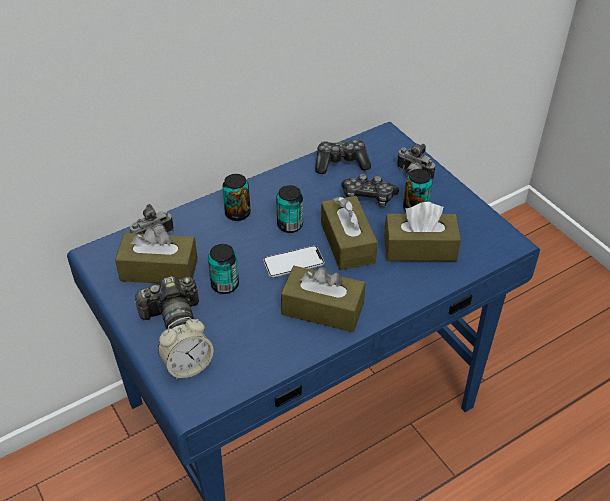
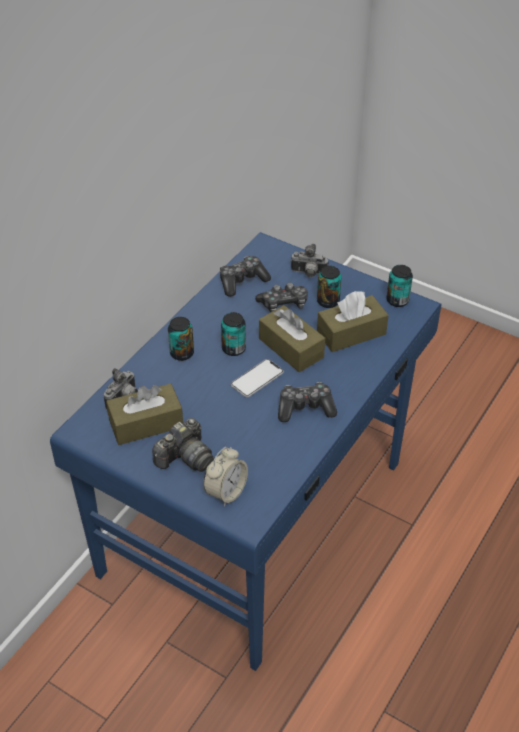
camera: 25 degrees left, 0 degrees up
can [208,244,239,294] -> can moved to [386,265,413,307]
brown tissue box [281,266,365,332] -> game controller [278,382,337,422]

